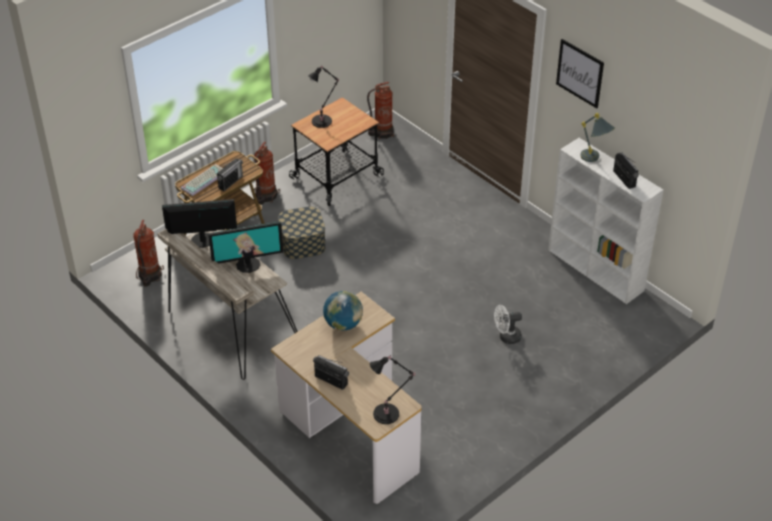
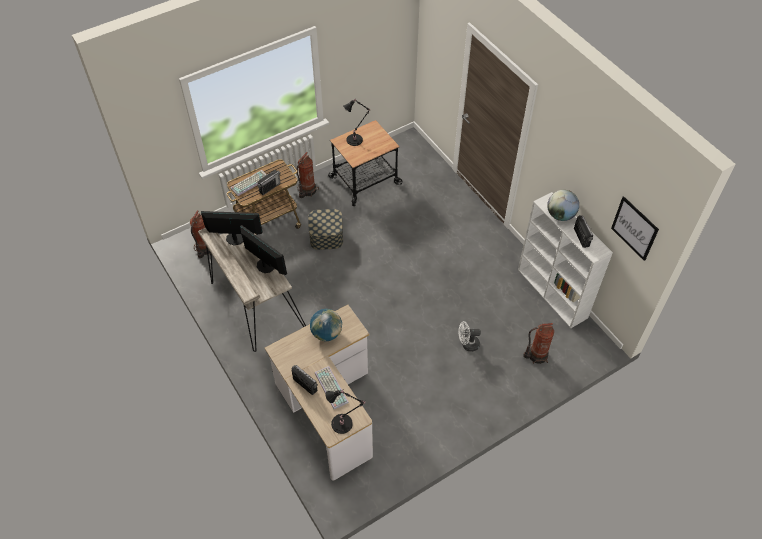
camera: 10 degrees right, 10 degrees up
monitor [208,221,283,273] -> monitor turned 135 degrees counterclockwise [240,225,287,275]
fire extinguisher [367,82,394,139] -> fire extinguisher moved to [523,323,554,364]
picture [556,39,604,108] -> picture moved to [611,196,659,261]
grey table lamp [580,113,615,162] -> globe [547,190,579,221]
none -> keyboard [315,366,349,409]

